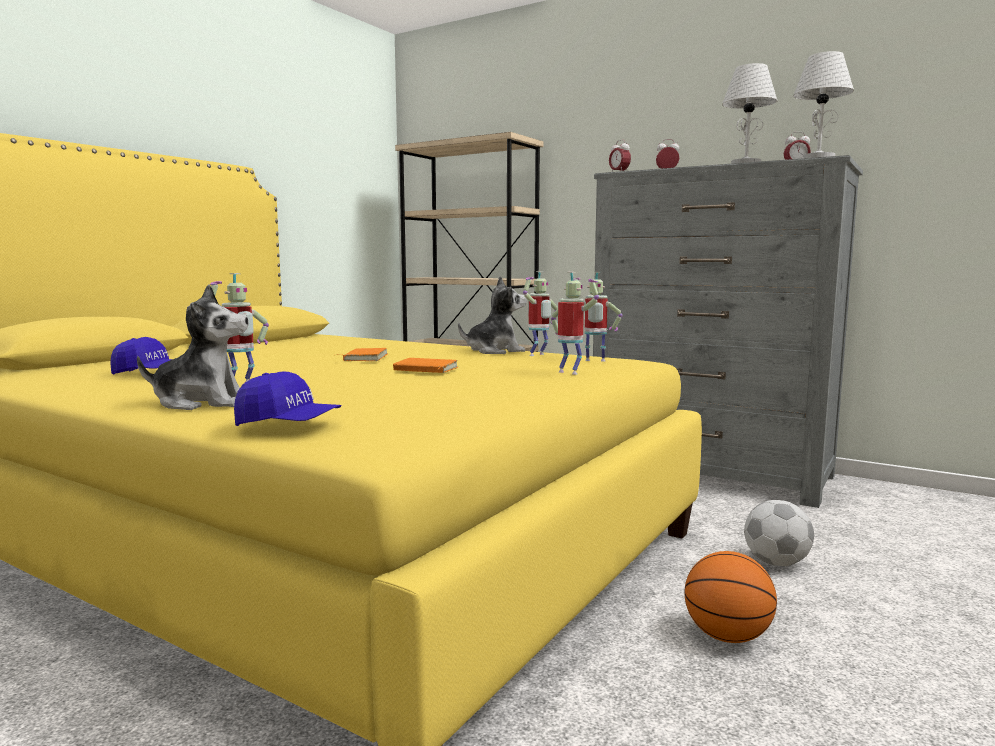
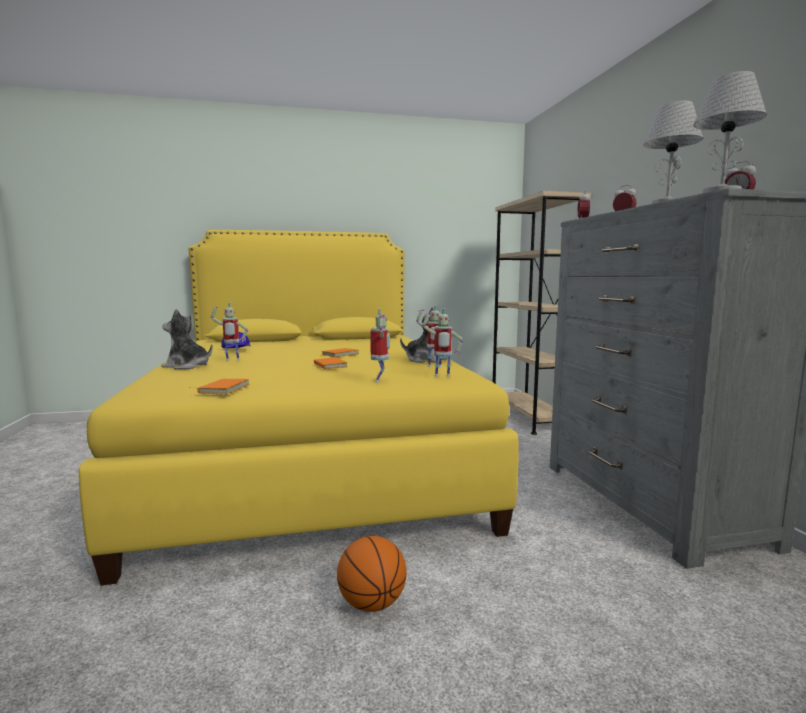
camera: 45 degrees right, 0 degrees up
plush toy [137,285,249,410] -> plush toy turned 150 degrees clockwise [162,309,213,369]
blue cap [234,371,342,426] -> none
toy robot [573,272,623,362] -> toy robot turned 60 degrees counterclockwise [422,308,463,377]
football [744,500,814,566] -> none
none -> orange book [190,379,249,395]

